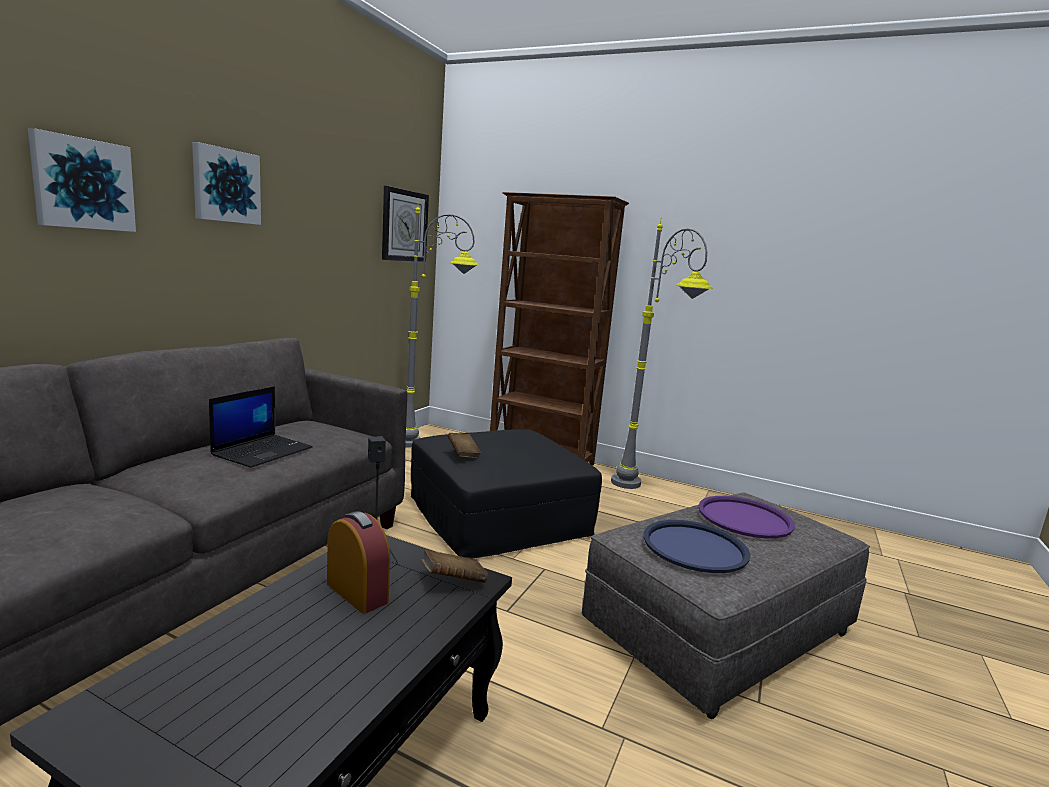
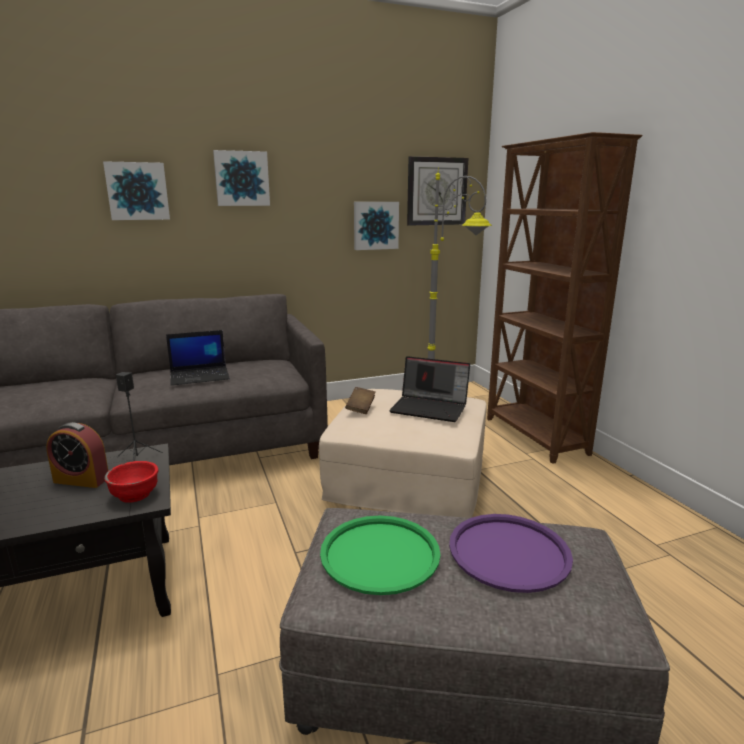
camera: 45 degrees right, 5 degrees up
alarm clock [327,511,390,614] -> alarm clock turned 105 degrees clockwise [46,422,108,488]
black ottoman [411,429,602,558] -> beige ottoman [319,389,486,518]
brown book [422,550,488,583] -> red bowl [104,461,158,503]
grey floor lamp [611,218,713,489] -> none
blue tray [644,520,750,573] -> green tray [320,516,441,595]
none -> picture [354,202,399,250]
none -> laptop [389,356,470,422]

